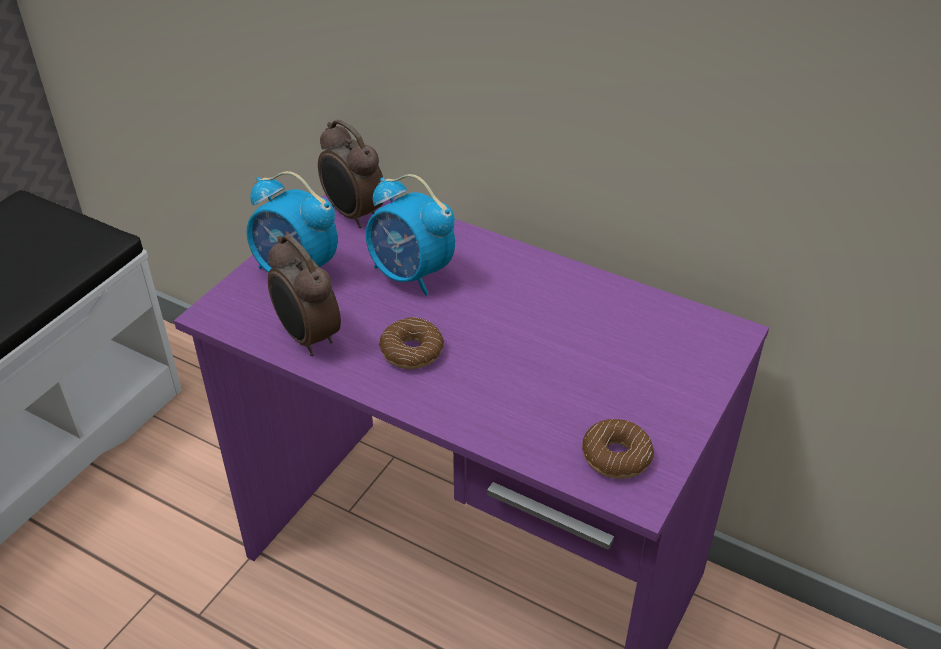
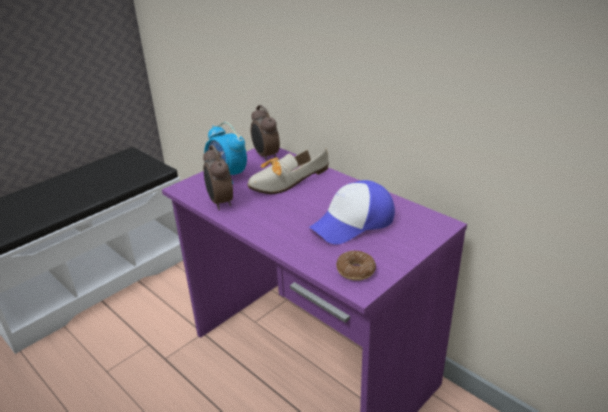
camera: 15 degrees right, 10 degrees down
alarm clock [366,174,455,296] -> shoe [247,148,329,194]
donut [379,317,444,369] -> none
none -> cap [309,180,395,244]

